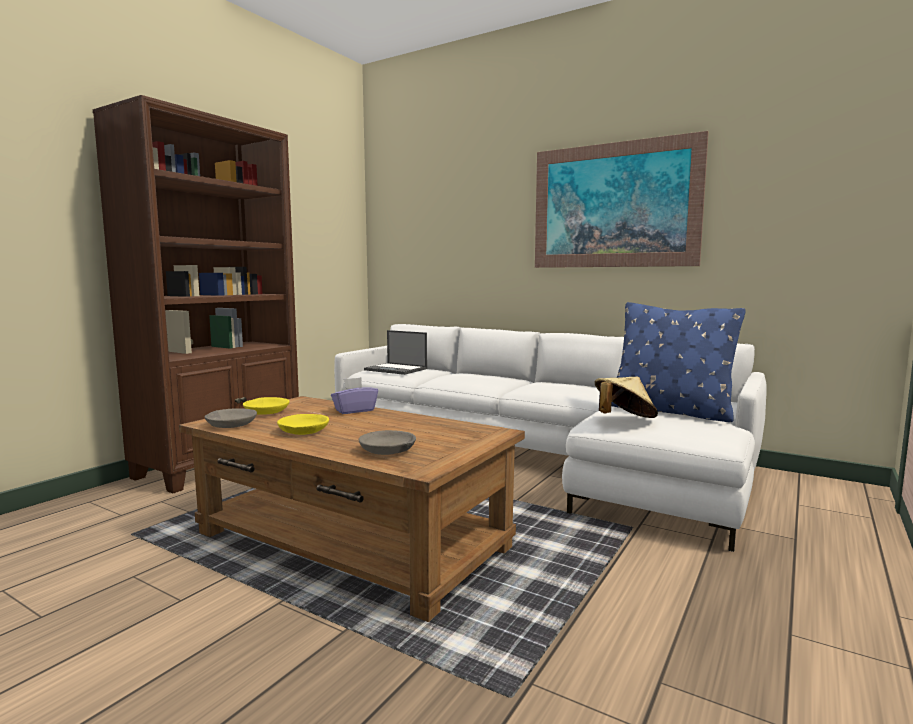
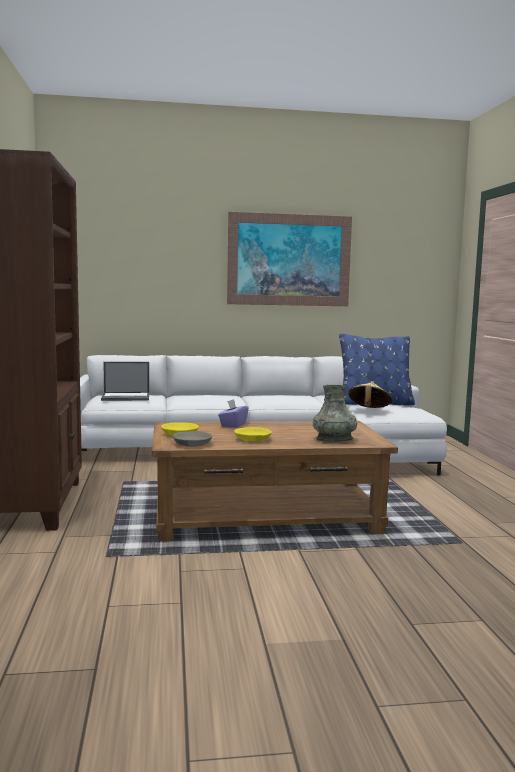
camera: 40 degrees left, 0 degrees up
grey bowl [359,430,416,455] -> grey vase [313,385,357,442]

